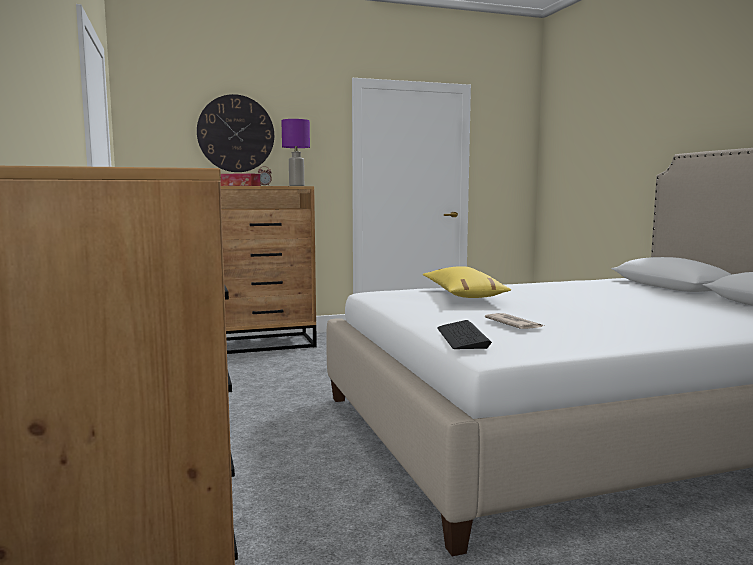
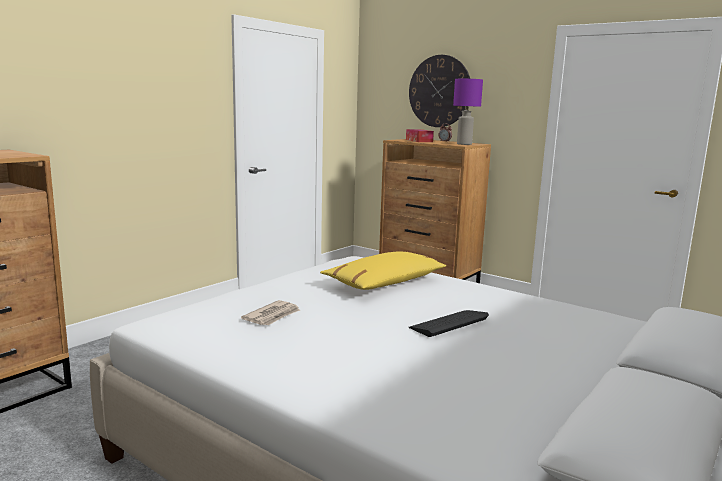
camera: 55 degrees right, 5 degrees up
keyboard [437,320,492,349] -> keyboard moved to [409,310,489,337]

